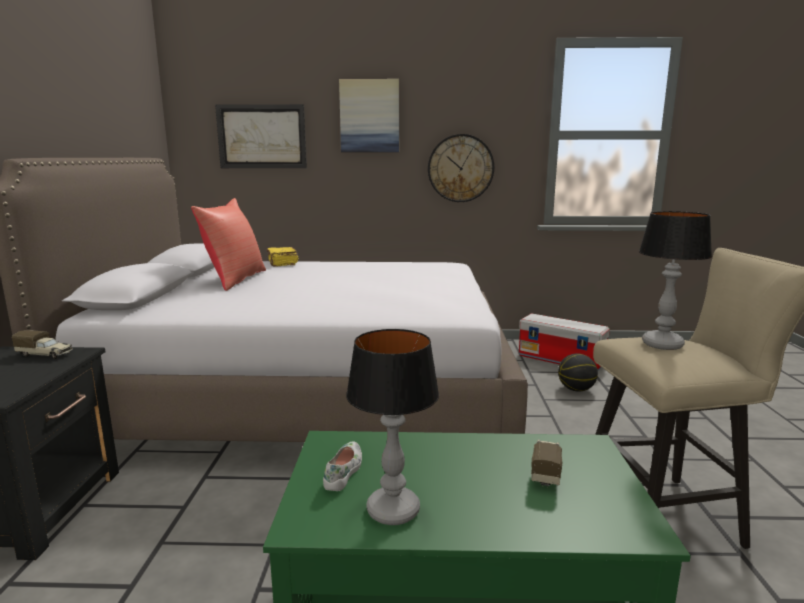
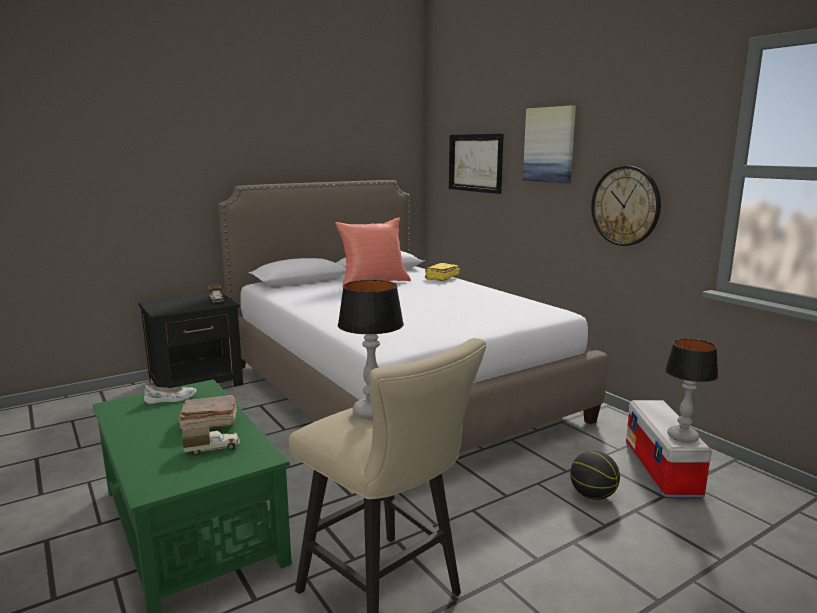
camera: 55 degrees right, 0 degrees up
table lamp [346,329,439,525] -> table lamp moved to [665,339,718,443]
none -> brown book [179,395,237,432]

